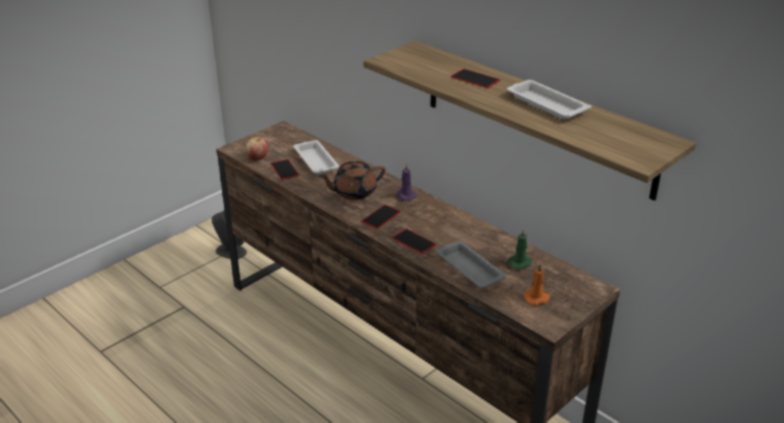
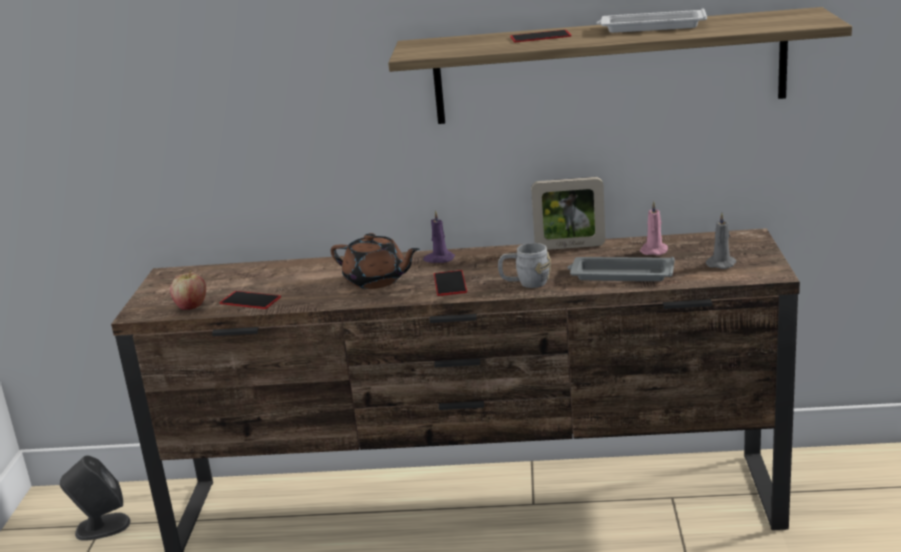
camera: 40 degrees left, 10 degrees down
white tray [293,140,340,174] -> none
brown teapot [319,161,385,200] -> brown teapot turned 90 degrees counterclockwise [331,233,419,289]
phone [392,229,436,254] -> grey mug [498,243,551,288]
green candle [508,229,532,269] -> pink candle [640,201,668,255]
orange candle [524,263,550,305] -> grey candle [706,213,736,269]
none -> picture frame [531,177,605,250]

